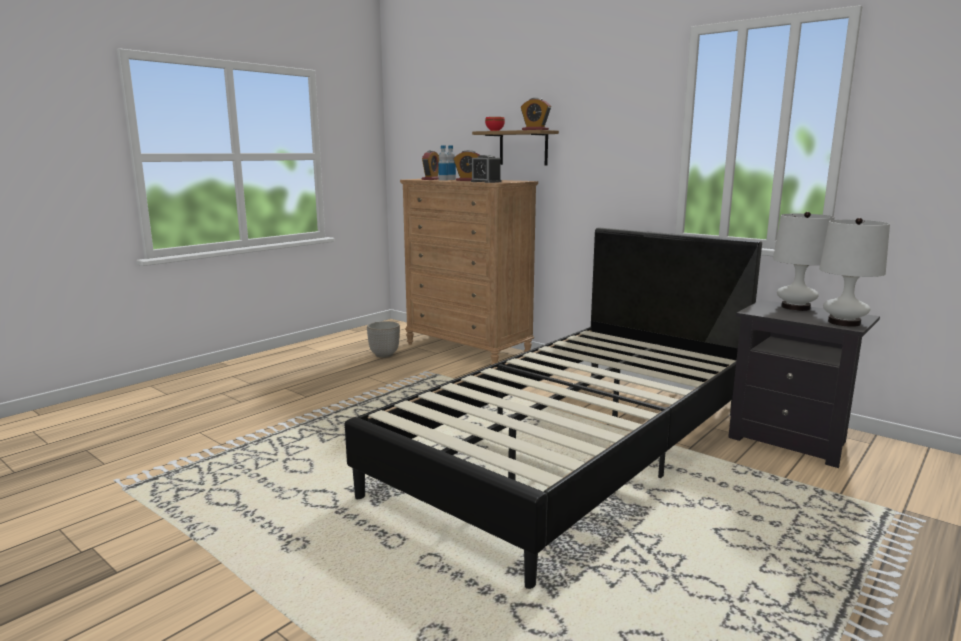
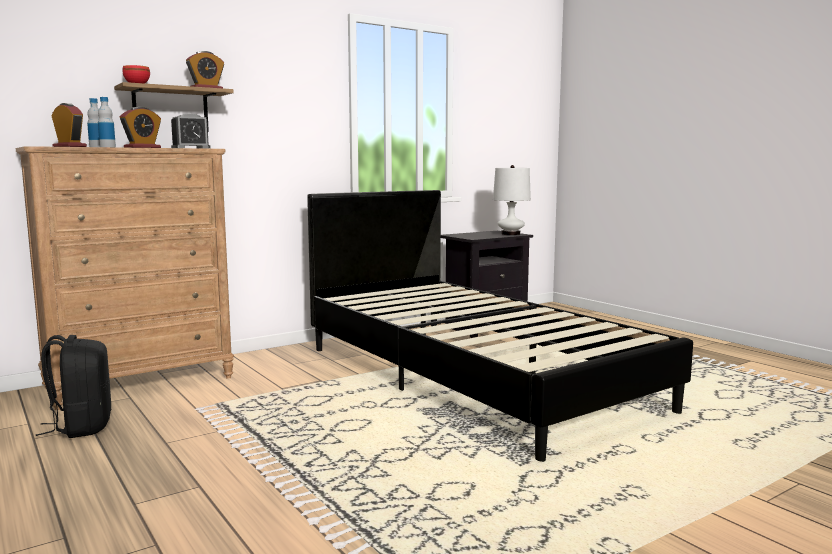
camera: 75 degrees left, 5 degrees down
planter [367,321,400,358] -> black backpack [36,335,111,438]
white table lamp [773,212,835,311] -> none

